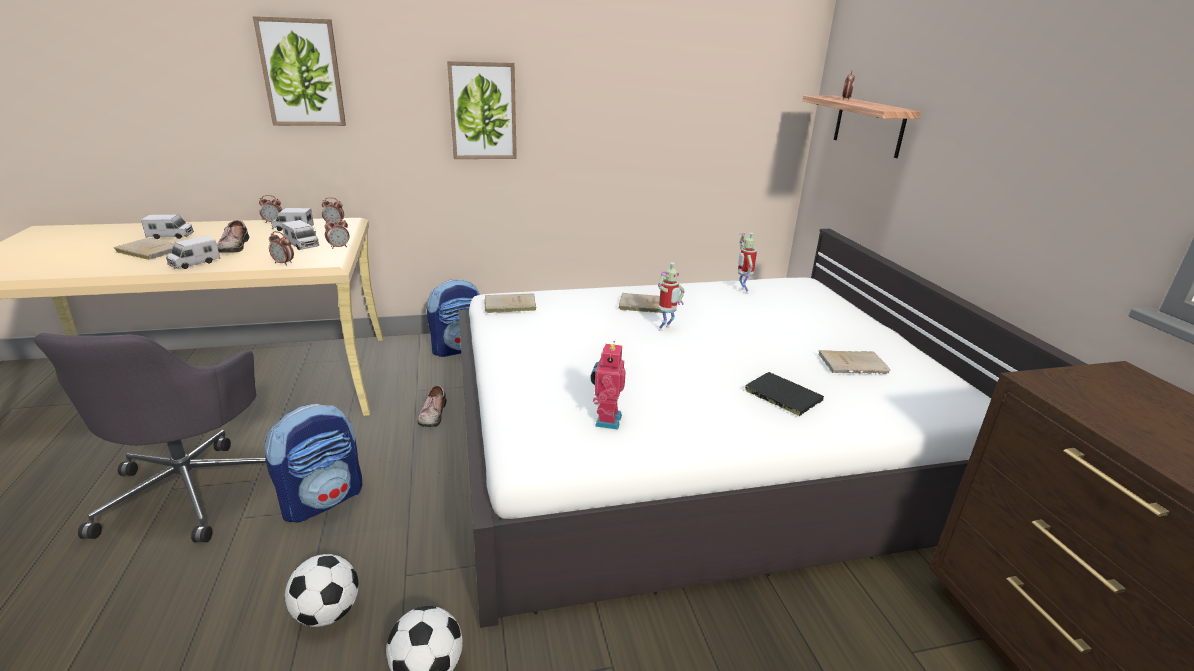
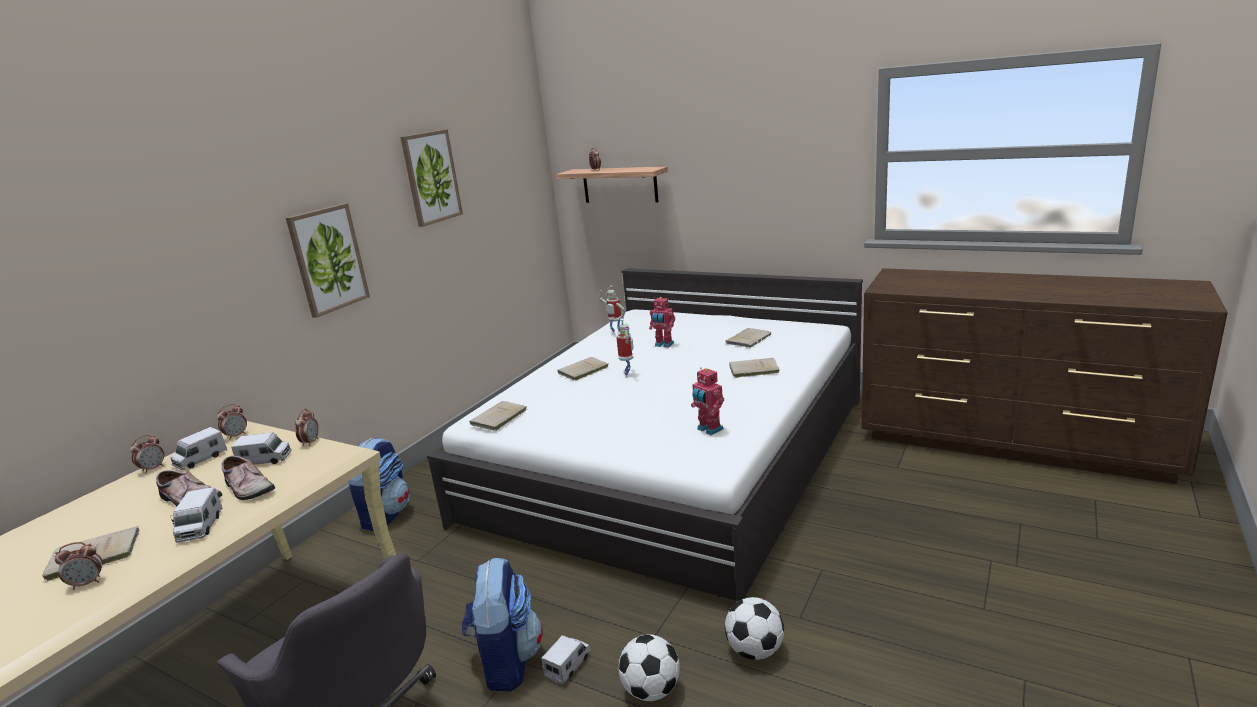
camera: 45 degrees left, 5 degrees down
toy truck [141,214,194,239] -> toy truck moved to [541,635,591,685]
picture [253,16,346,126] -> picture moved to [400,129,463,227]
alarm clock [269,231,294,266] -> alarm clock moved to [55,542,103,590]
shoe [417,385,447,427] -> shoe moved to [221,456,275,500]
black book [745,372,824,416] -> beige book [729,358,779,378]
none -> toy robot [649,297,675,348]

